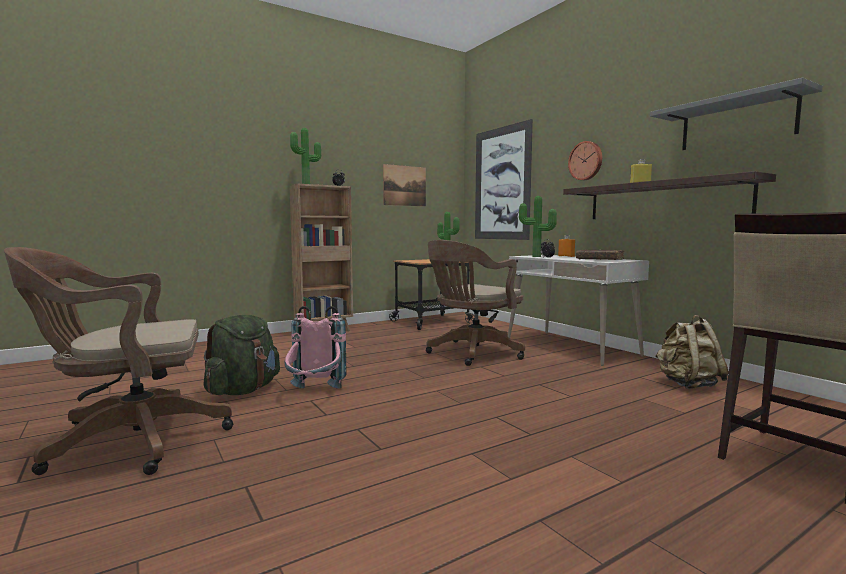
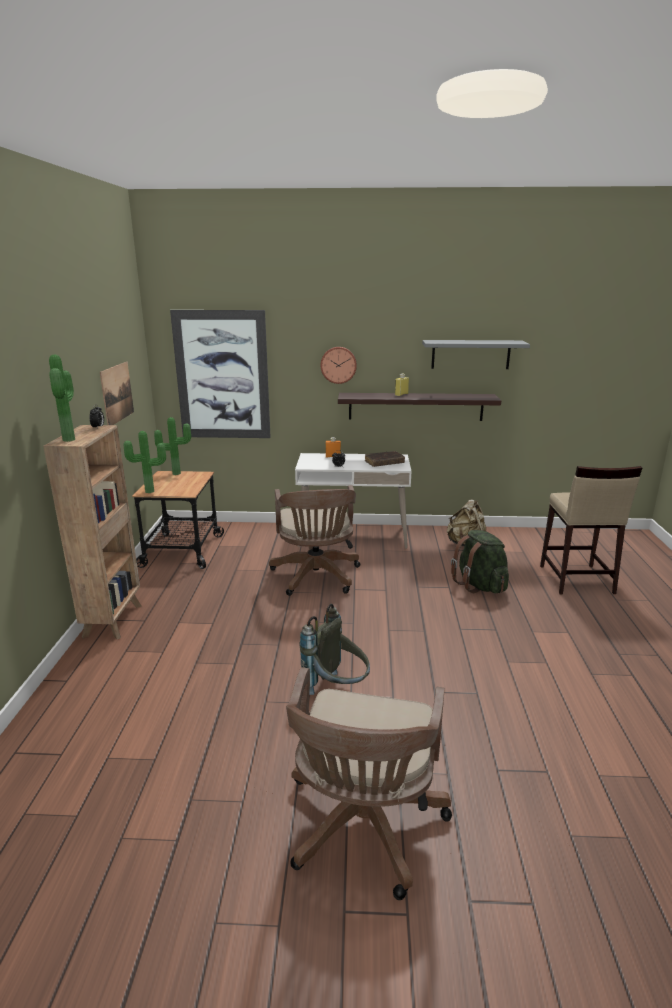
camera: 55 degrees left, 15 degrees up
green backpack [203,315,280,395] -> green backpack moved to [451,530,509,594]
pink backpack [285,306,347,389] -> grey backpack [300,603,370,695]
potted plant [519,196,557,257] -> potted plant moved to [124,431,166,493]

